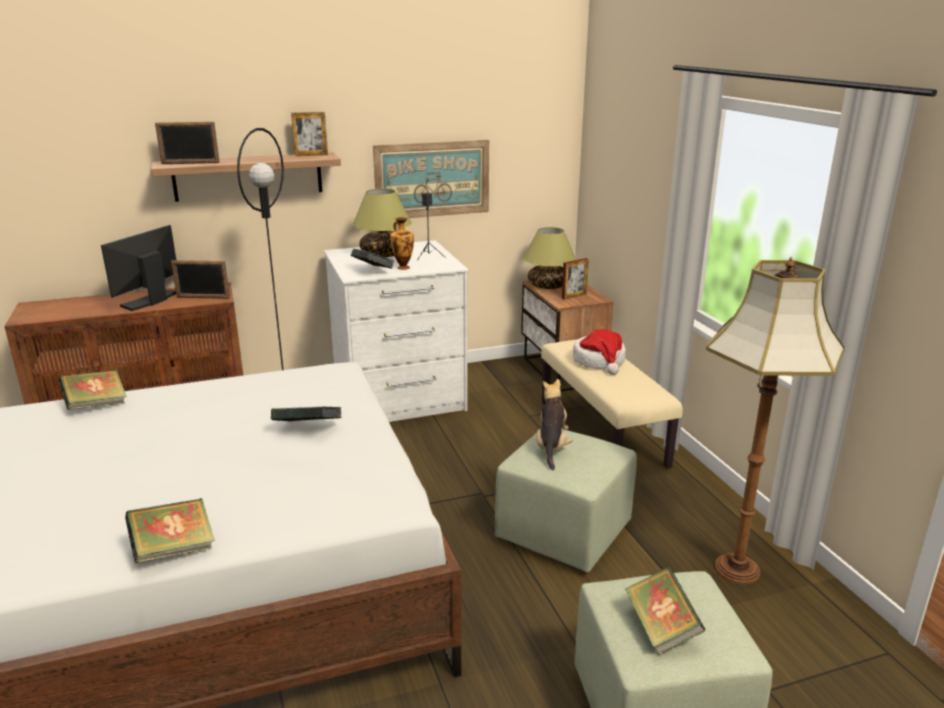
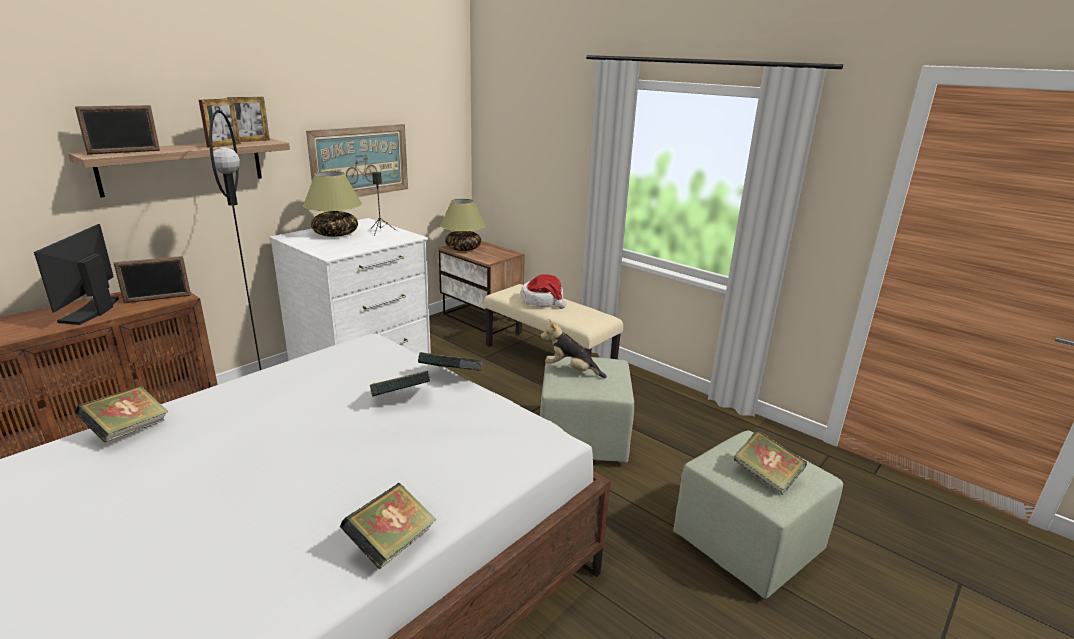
camera: 30 degrees left, 0 degrees up
book [351,249,395,268] -> book moved to [418,352,483,371]
vase [390,217,414,270] -> none
plush toy [536,379,573,470] -> plush toy turned 45 degrees counterclockwise [540,319,607,378]
picture frame [562,258,589,299] -> picture frame moved to [199,98,241,148]
floor lamp [706,257,845,584] -> none

